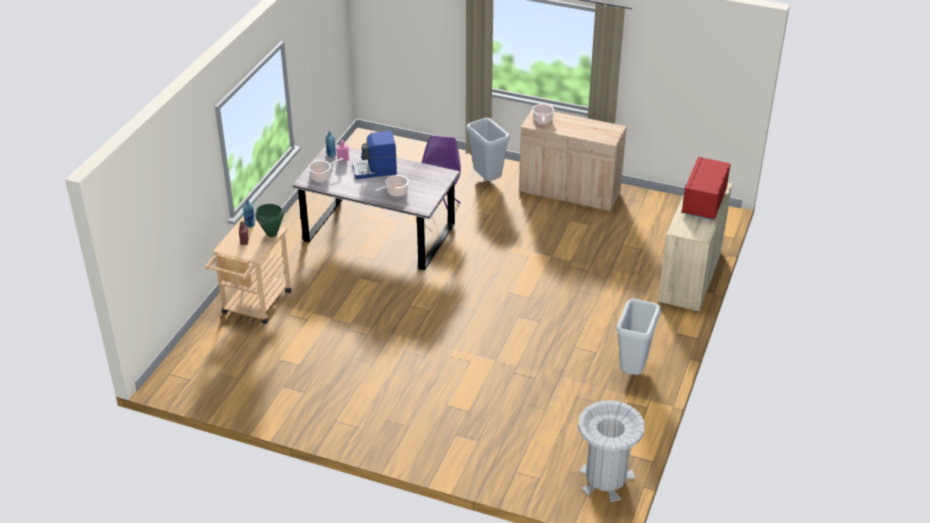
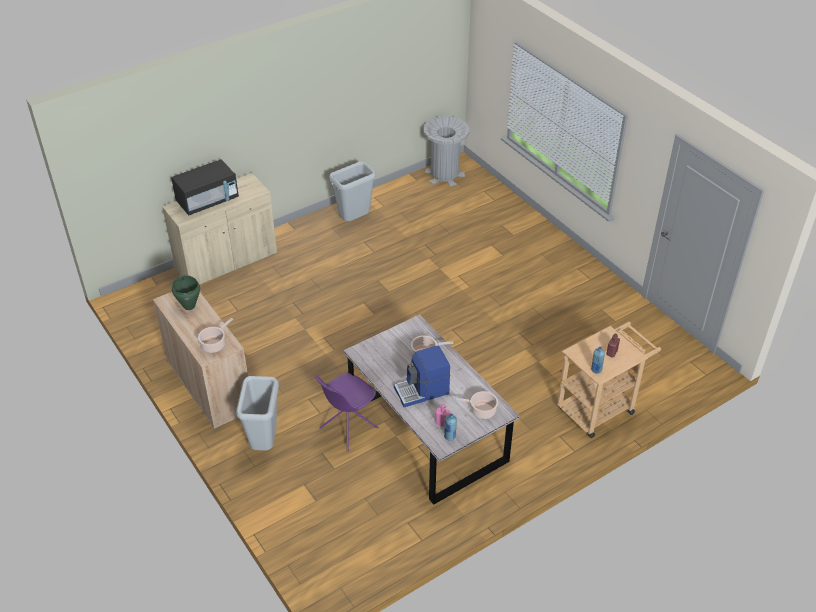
camera: 145 degrees left, 5 degrees up
green cooking pot [256,204,284,237] -> green cooking pot moved to [172,275,200,310]
coffee machine [353,131,397,179] -> coffee machine turned 135 degrees clockwise [394,346,450,407]
red microwave [682,157,730,221] -> black microwave [171,159,239,215]

